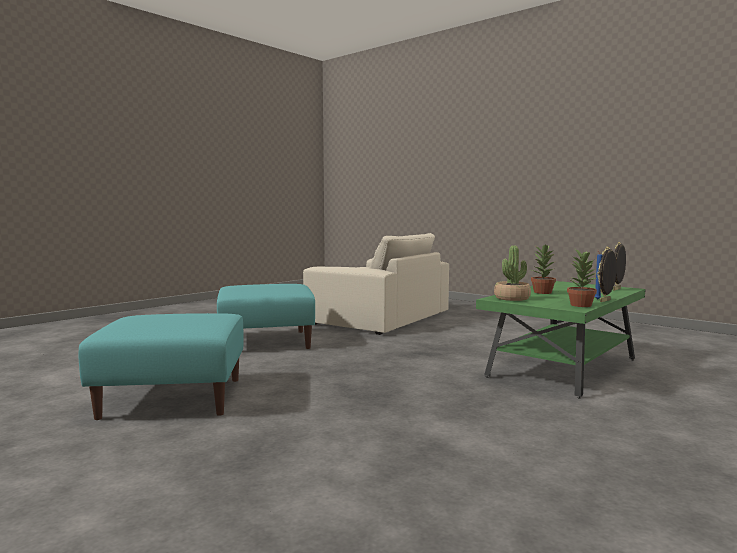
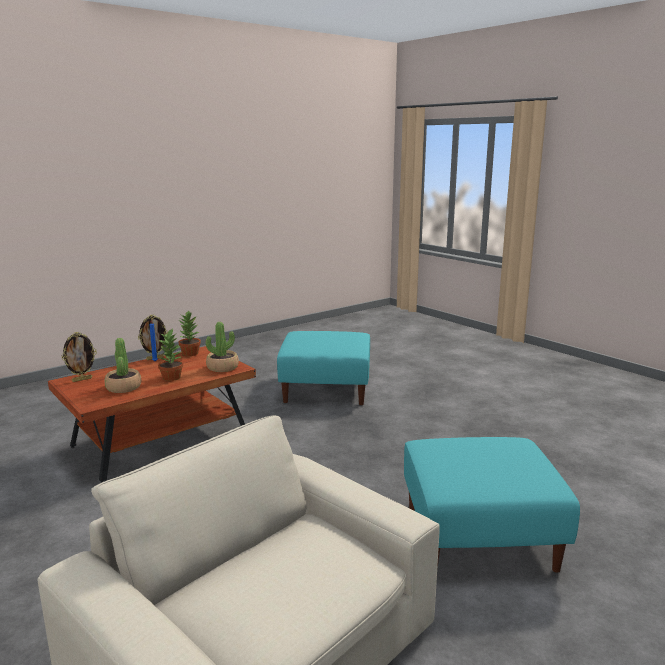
camera: 170 degrees left, 10 degrees up
turquoise ottoman [78,313,244,420] -> turquoise ottoman moved to [277,331,370,405]
green coffee table [476,281,646,399] -> brown coffee table [48,346,256,483]
none -> potted plant [104,338,141,393]

